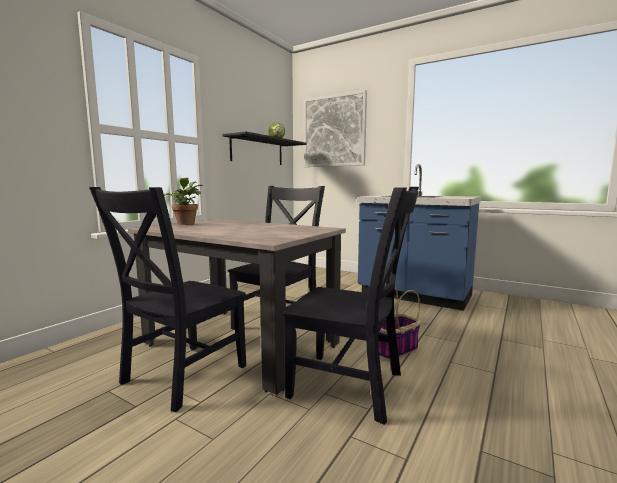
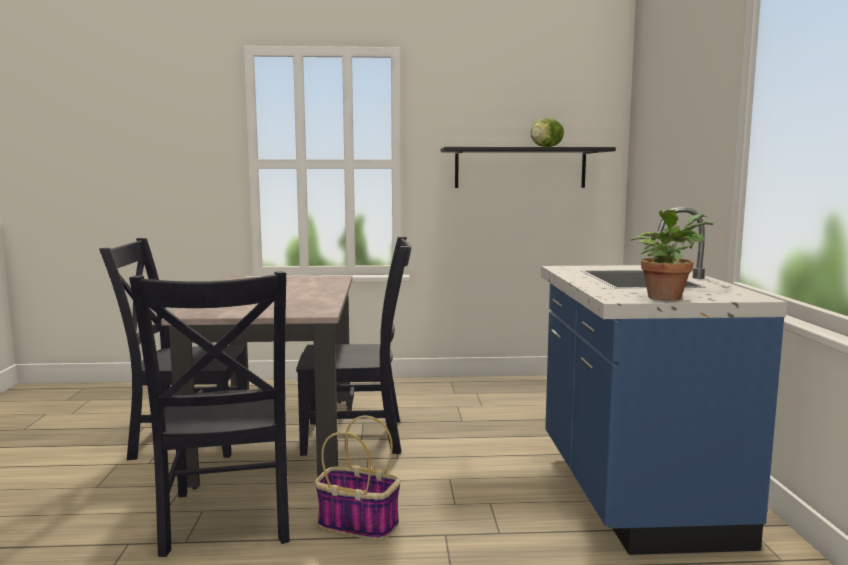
camera: 55 degrees right, 0 degrees up
potted plant [164,178,203,225] -> potted plant moved to [631,210,713,301]
picture [304,90,367,167] -> none

